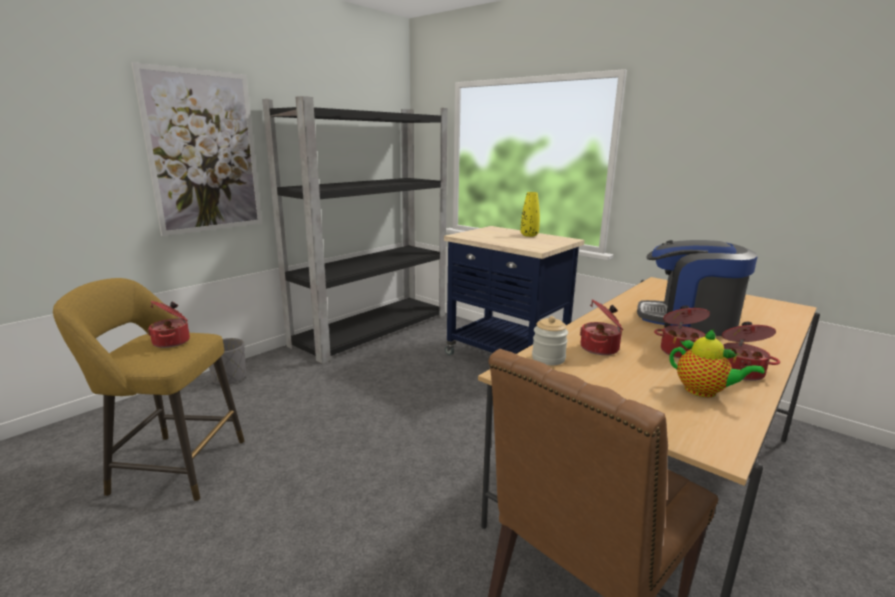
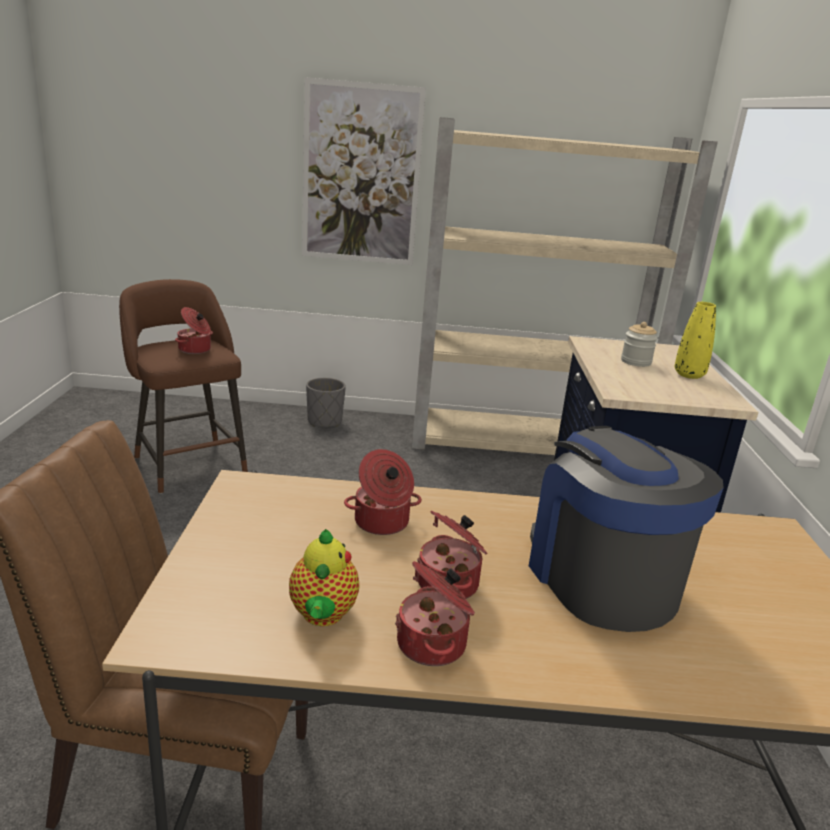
camera: 50 degrees right, 5 degrees up
yellow stool [53,278,244,502] -> brown stool [119,279,248,494]
black bookcase [262,96,448,364] -> beige bookcase [412,117,718,455]
jar [532,316,568,365] -> jar moved to [621,322,658,367]

